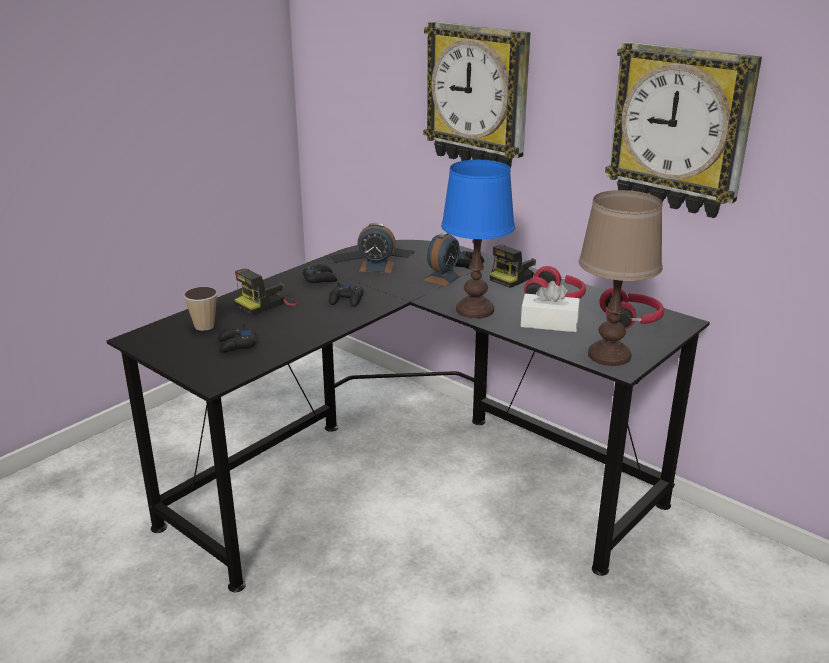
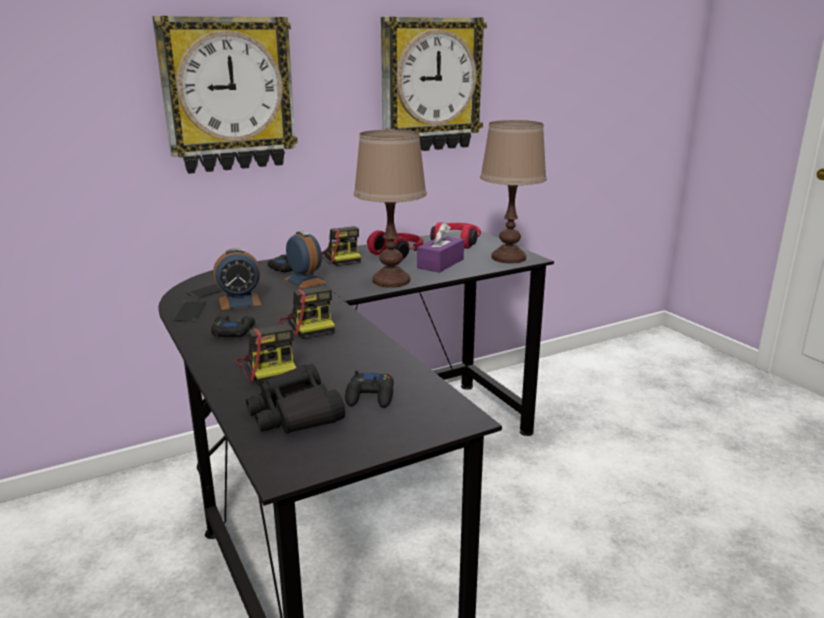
camera: 70 degrees left, 5 degrees down
cup [183,287,218,331] -> black binoculars [246,364,345,434]
black game controller [329,282,364,307] -> camera [279,286,335,339]
alarm clock [357,223,396,273] -> alarm clock turned 45 degrees clockwise [213,248,261,310]
blue table lamp [441,160,515,319] -> brown table lamp [354,130,427,288]
white tissue box [521,281,580,332] -> purple tissue box [417,223,464,273]

